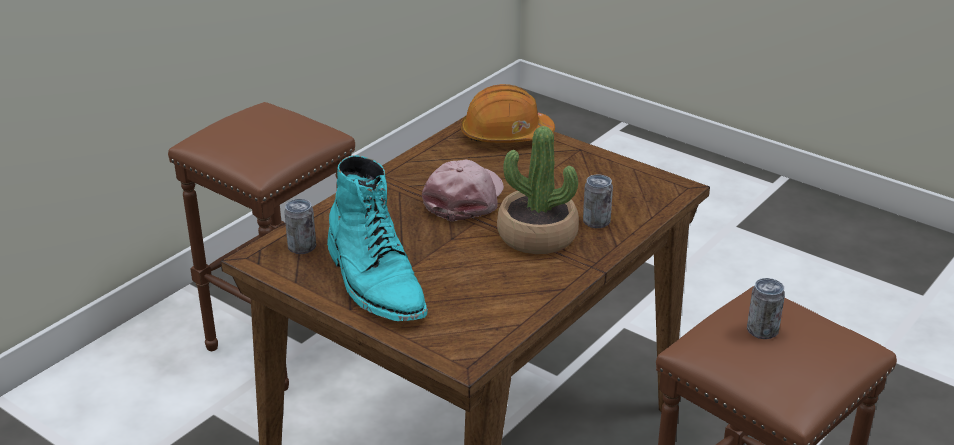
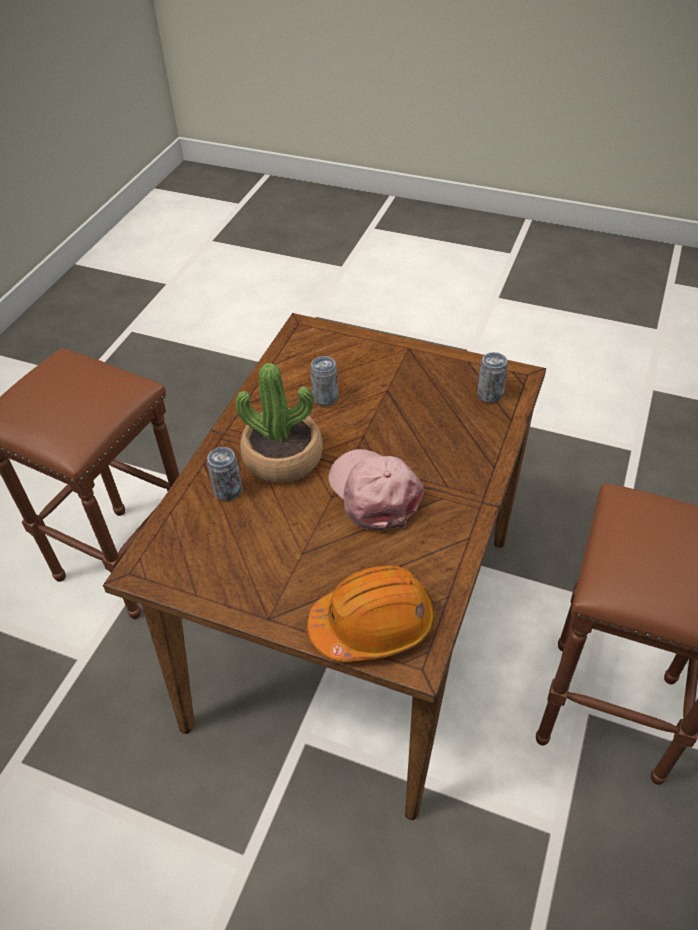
camera: 165 degrees right, 15 degrees up
turquoise boot [327,155,428,322] -> none
pink cap [422,159,504,222] -> pink cap turned 150 degrees clockwise [328,449,424,531]
can [747,278,785,339] -> can moved to [310,356,339,406]

